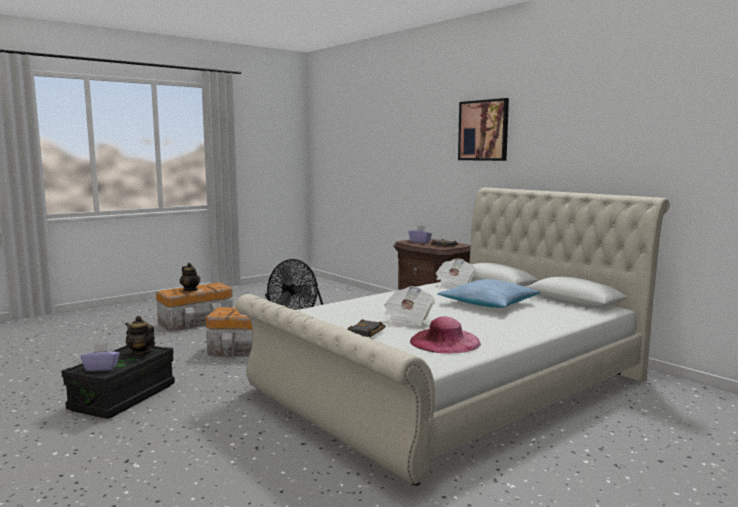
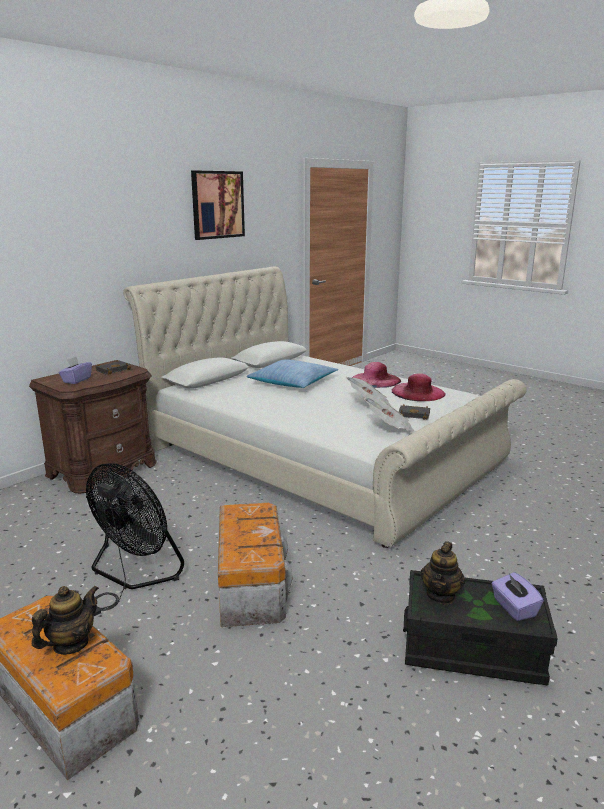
camera: 100 degrees left, 10 degrees up
newspaper [436,259,476,289] -> newspaper moved to [364,397,415,433]
picture [458,98,509,161] -> picture moved to [191,170,245,240]
none -> pink hat [352,362,401,388]

